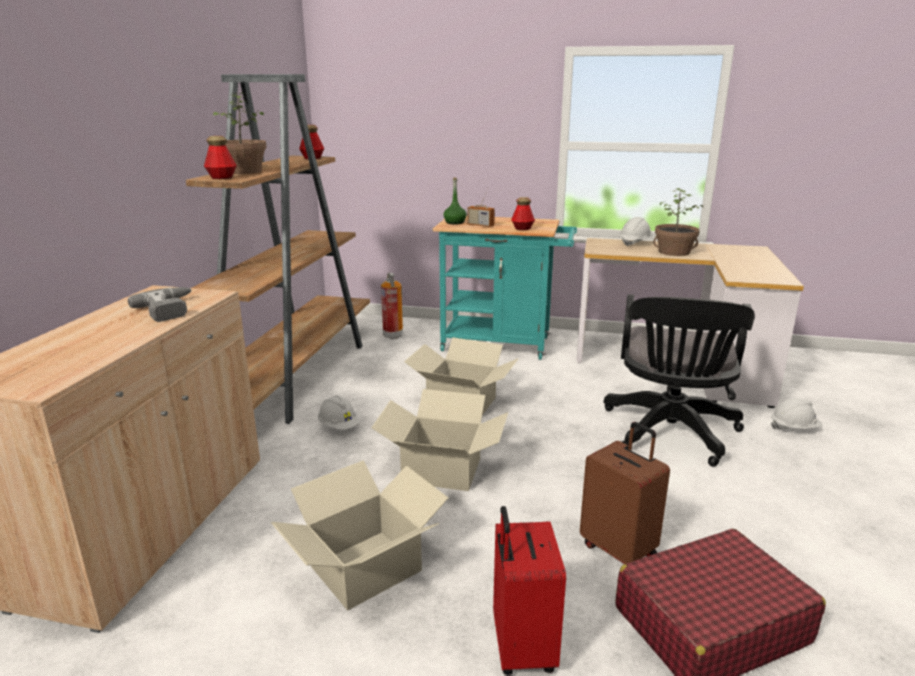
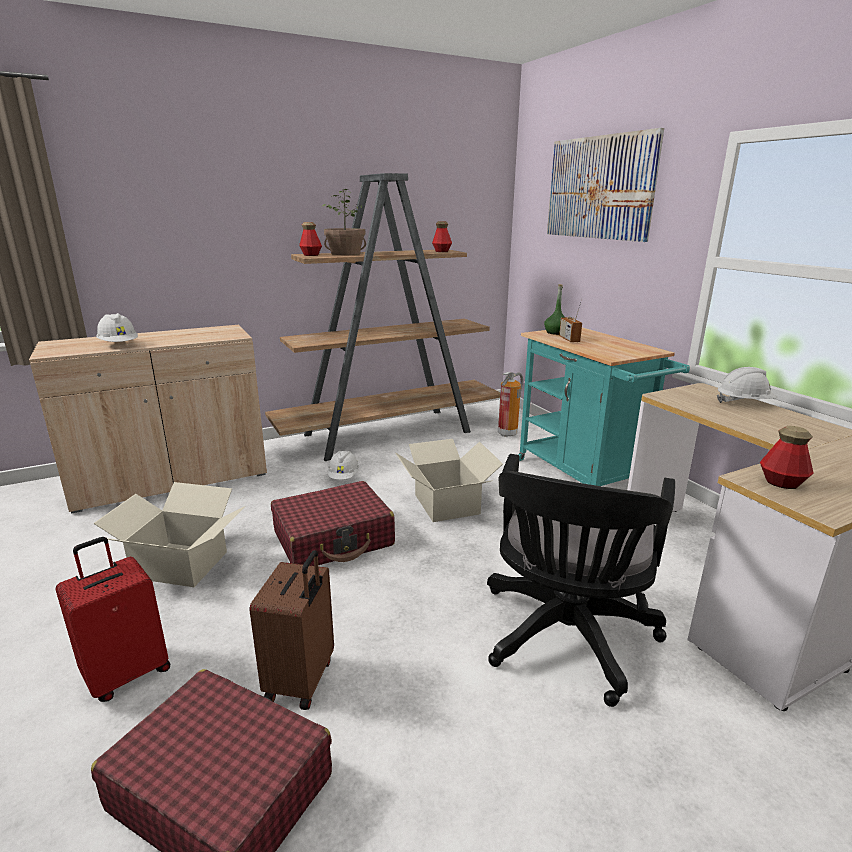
camera: 50 degrees right, 0 degrees up
power drill [128,287,192,322] -> none
cardboard box [371,389,508,491] -> red suitcase [271,481,395,566]
bottle [511,197,535,230] -> bottle moved to [760,426,814,489]
black office chair [604,294,755,467] -> black office chair turned 45 degrees counterclockwise [487,454,675,707]
potted plant [653,188,703,256] -> none
white hard hat [771,398,822,430] -> white hard hat moved to [96,313,138,342]
none -> picture [547,128,664,242]

